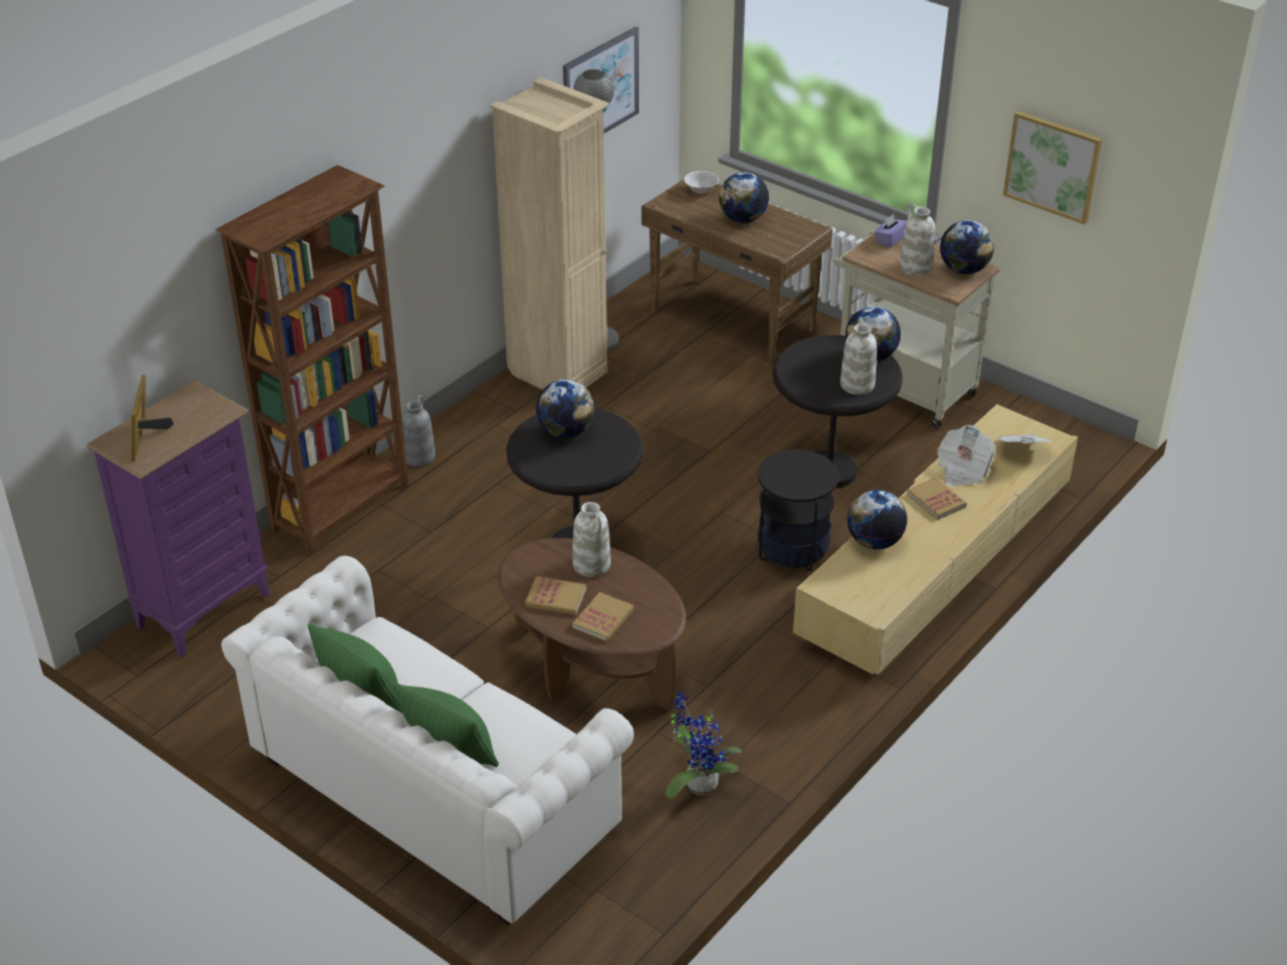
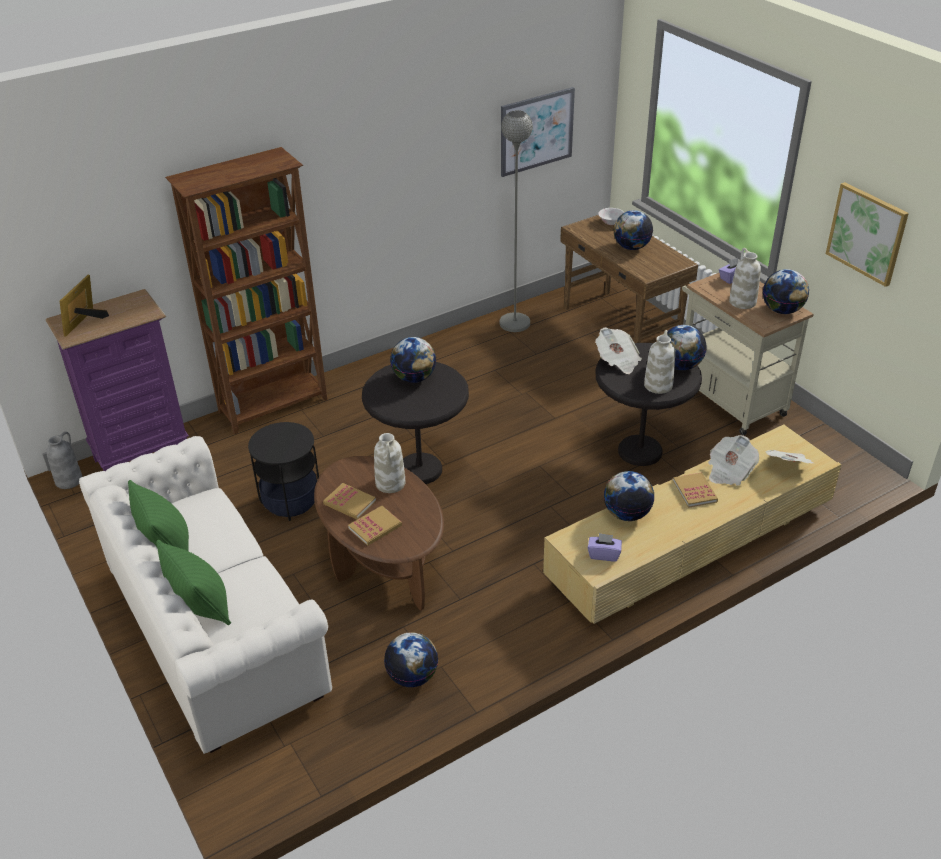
camera: 20 degrees right, 0 degrees up
grey vase [402,395,435,467] -> grey vase moved to [46,432,83,489]
beige cabinet [489,77,609,390] -> none
potted plant [665,691,742,798] -> globe [384,632,438,687]
black side table [757,450,839,571] -> black side table moved to [248,422,319,521]
none -> purple tissue box [588,533,622,562]
none -> newspaper [595,327,642,374]

